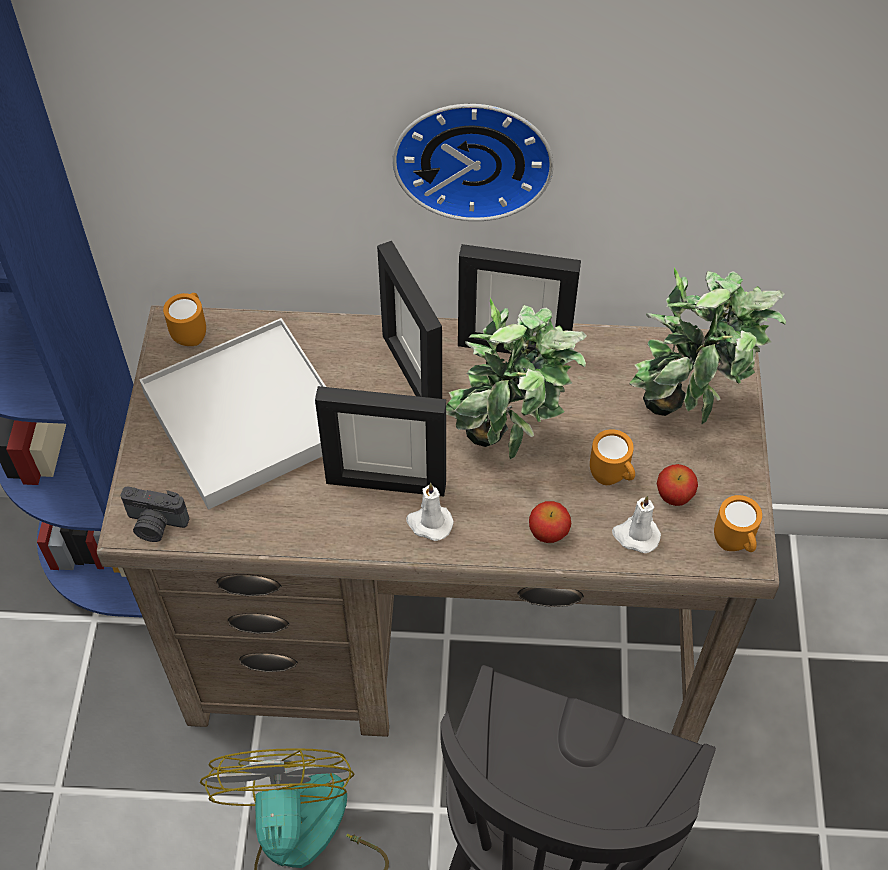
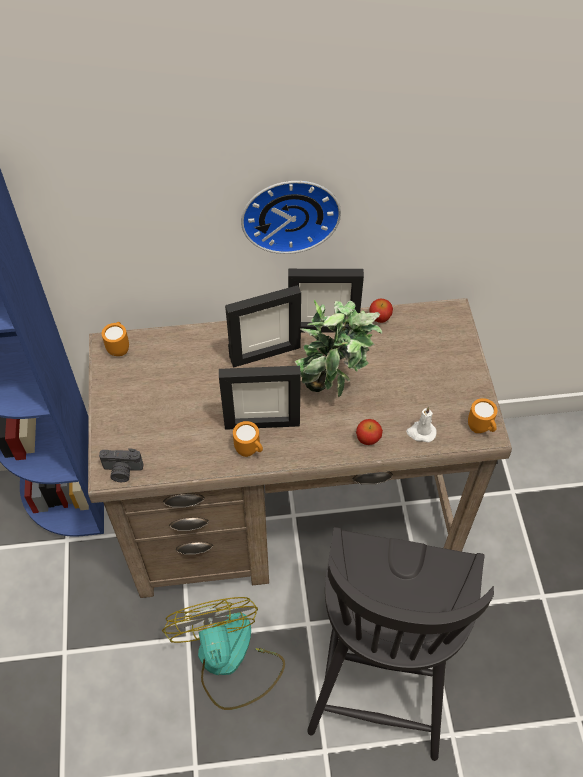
camera: 10 degrees left, 0 degrees up
white tray [139,318,326,510] -> none
picture frame [377,241,442,399] -> picture frame turned 75 degrees counterclockwise [225,285,301,368]
white candle [406,483,454,541] -> none
orange mug [590,429,635,485] -> orange mug moved to [233,421,263,457]
potted plant [629,268,786,424] -> none
apple [657,464,698,506] -> apple moved to [369,298,393,323]

